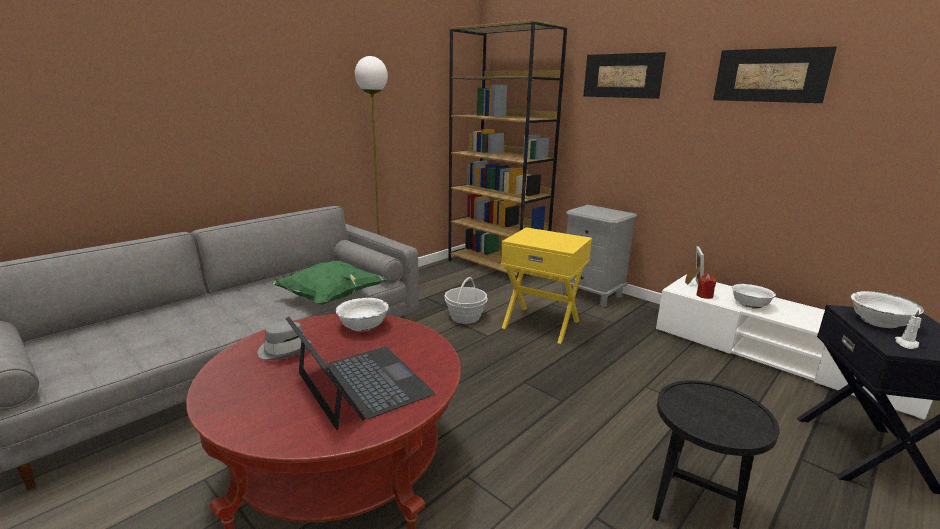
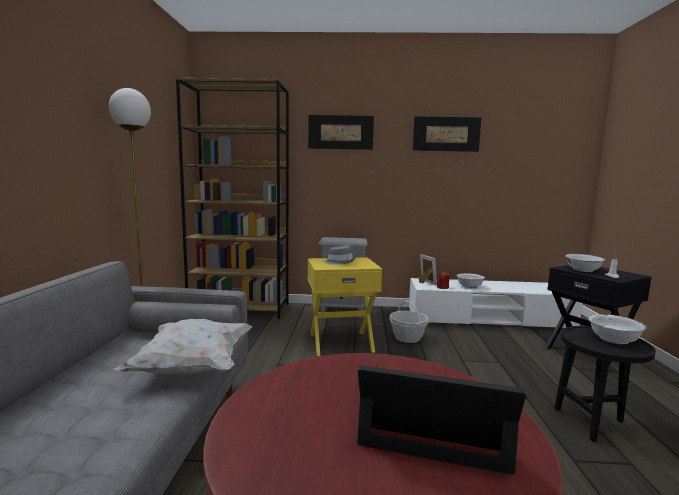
camera: 40 degrees left, 10 degrees down
grey hat [258,321,312,360] -> grey hat moved to [324,245,356,264]
green pillow [271,261,386,305] -> white pillow [114,319,252,374]
white bowl [335,298,389,332] -> white bowl moved to [588,314,647,344]
basket [444,277,488,324] -> basket moved to [390,300,429,343]

